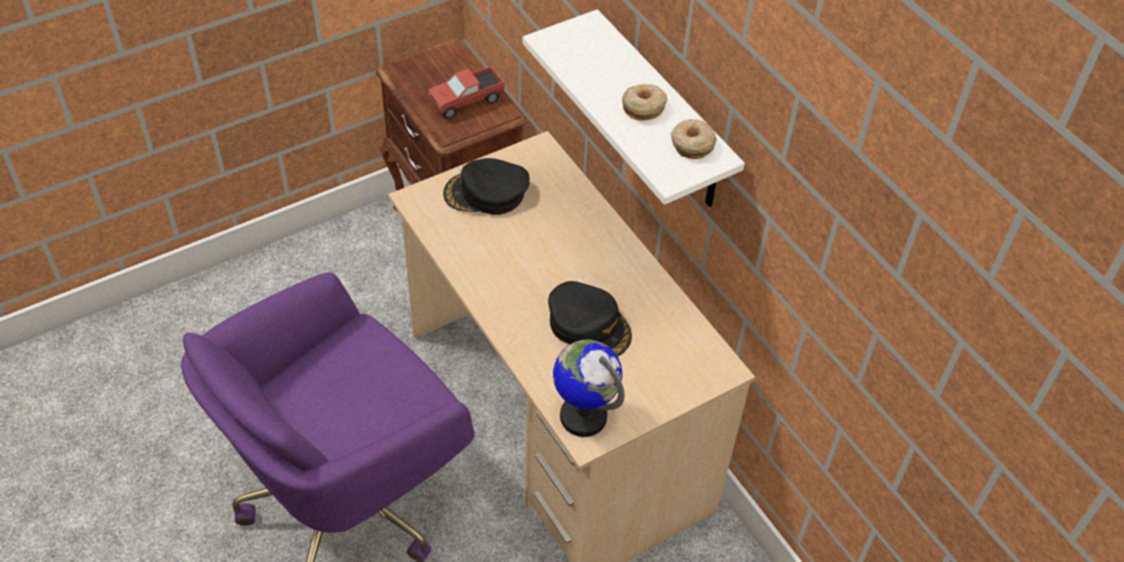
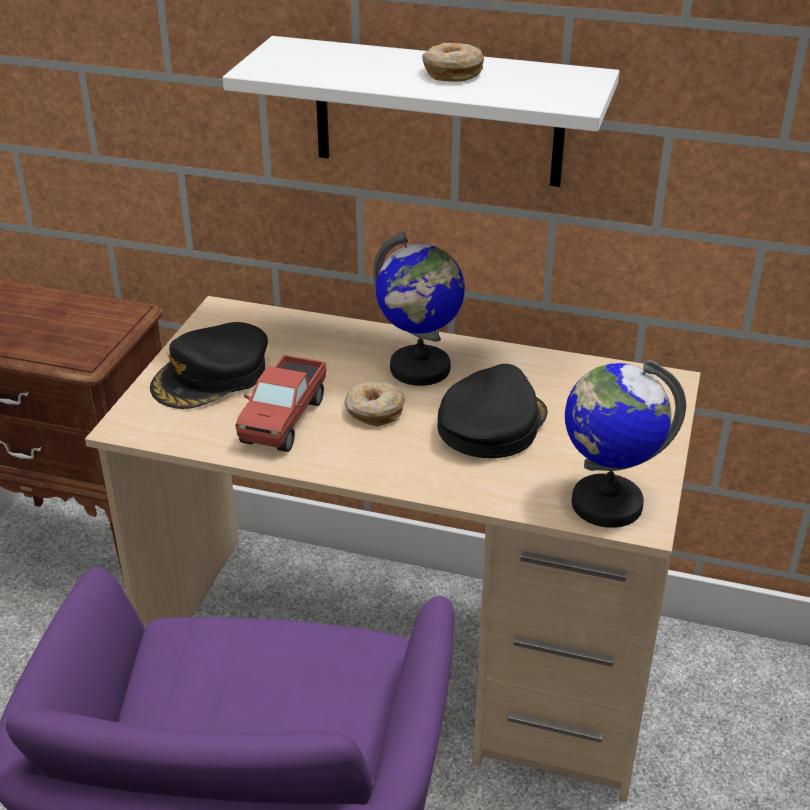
camera: 40 degrees left, 15 degrees down
toy truck [428,66,504,119] -> toy truck moved to [235,354,327,452]
black cap [548,281,632,357] -> black cap turned 60 degrees counterclockwise [438,364,548,458]
donut [671,119,717,159] -> donut moved to [345,381,406,426]
none -> globe [373,232,465,386]

